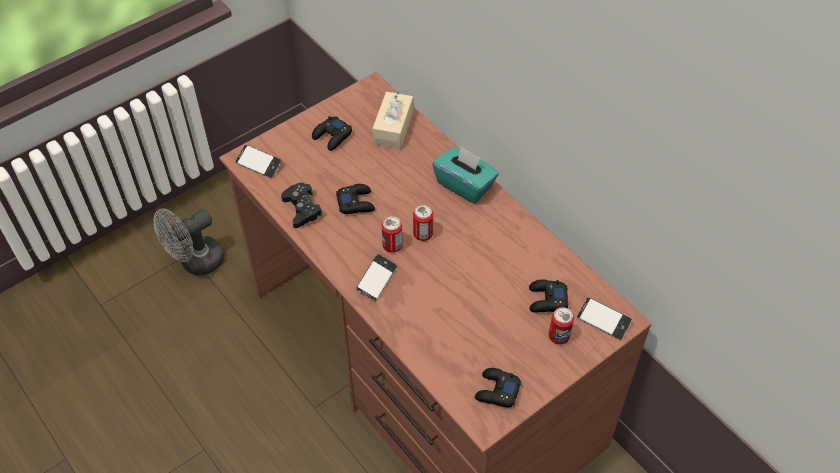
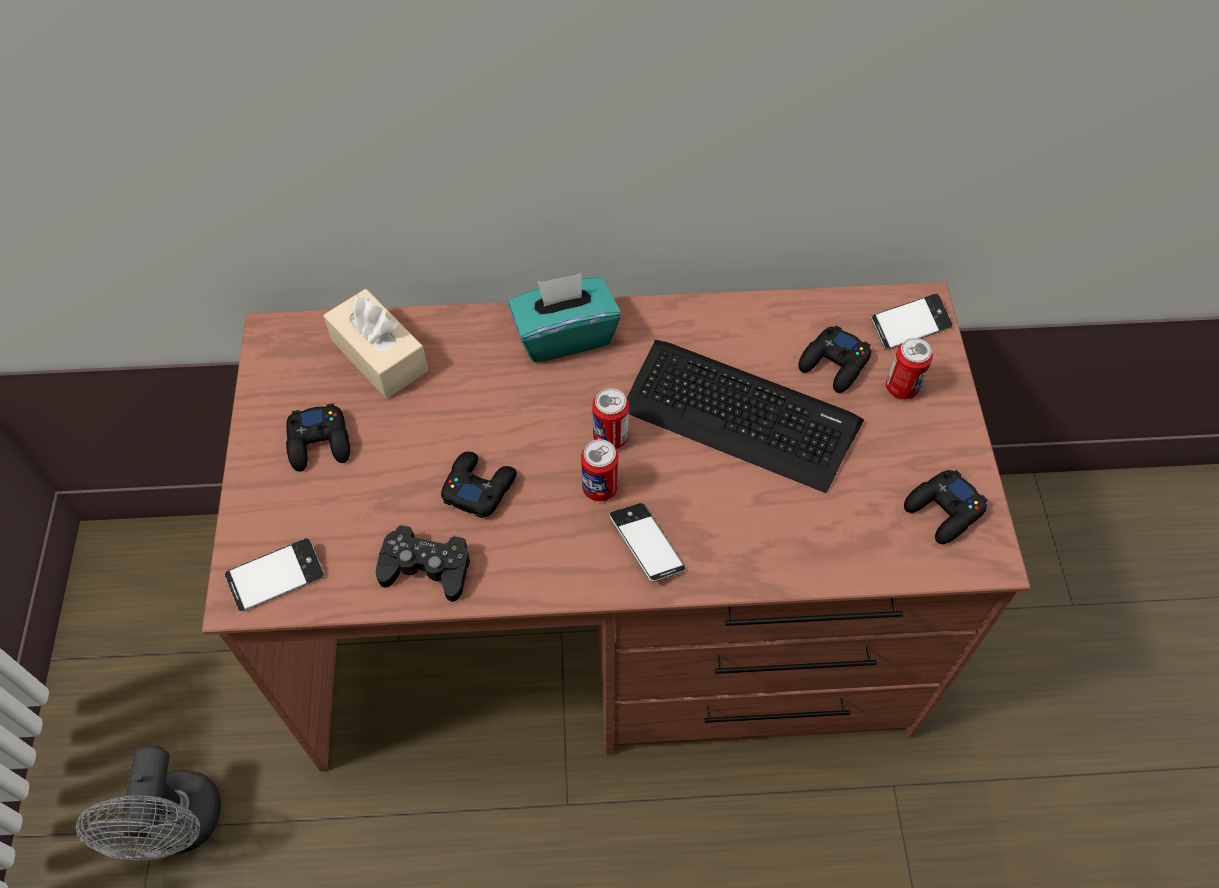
camera: 55 degrees left, 5 degrees up
none -> keyboard [627,340,864,493]

